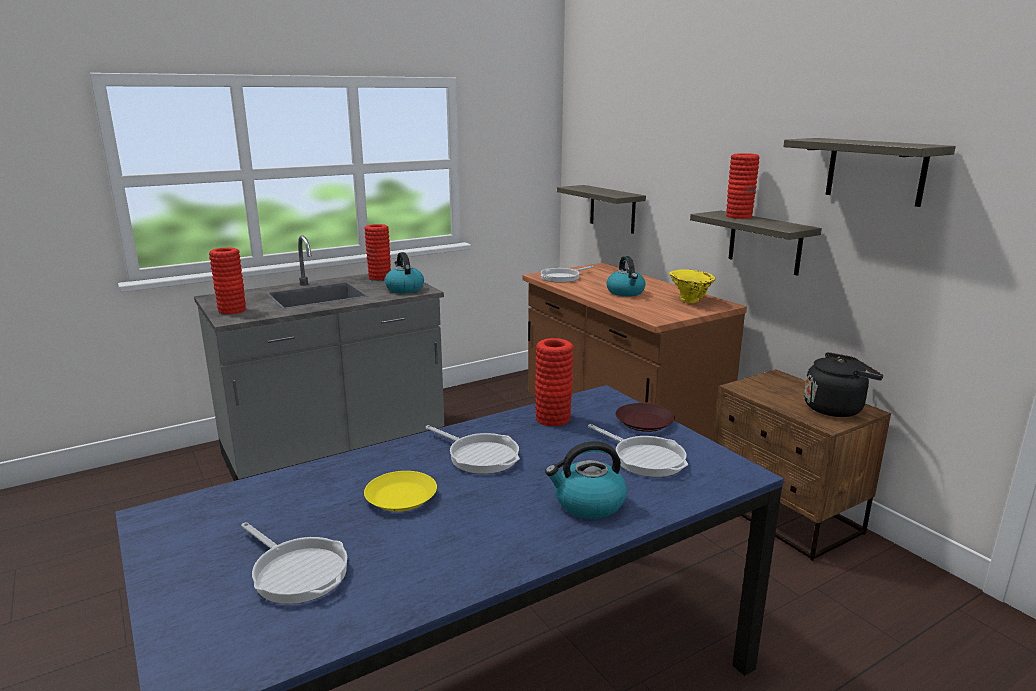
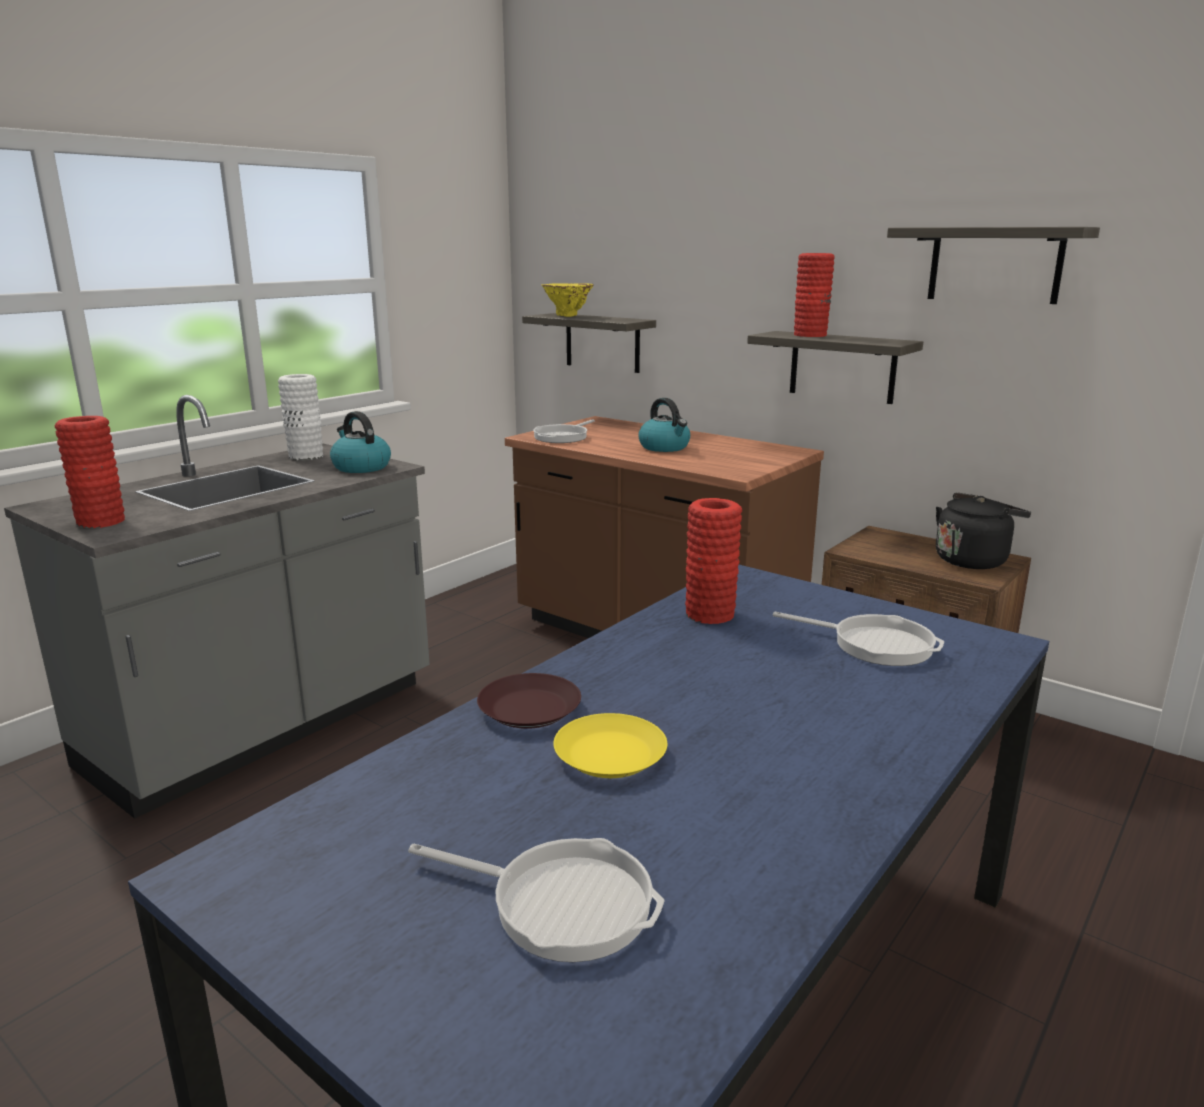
camera: 20 degrees left, 0 degrees up
red vase [365,224,391,281] -> white vase [278,374,323,461]
frying pan [425,425,520,474] -> none
kettle [545,441,627,519] -> none
brown plate [615,403,675,432] -> brown plate moved to [477,673,581,729]
yellow vase [669,269,716,303] -> yellow vase moved to [541,283,594,317]

